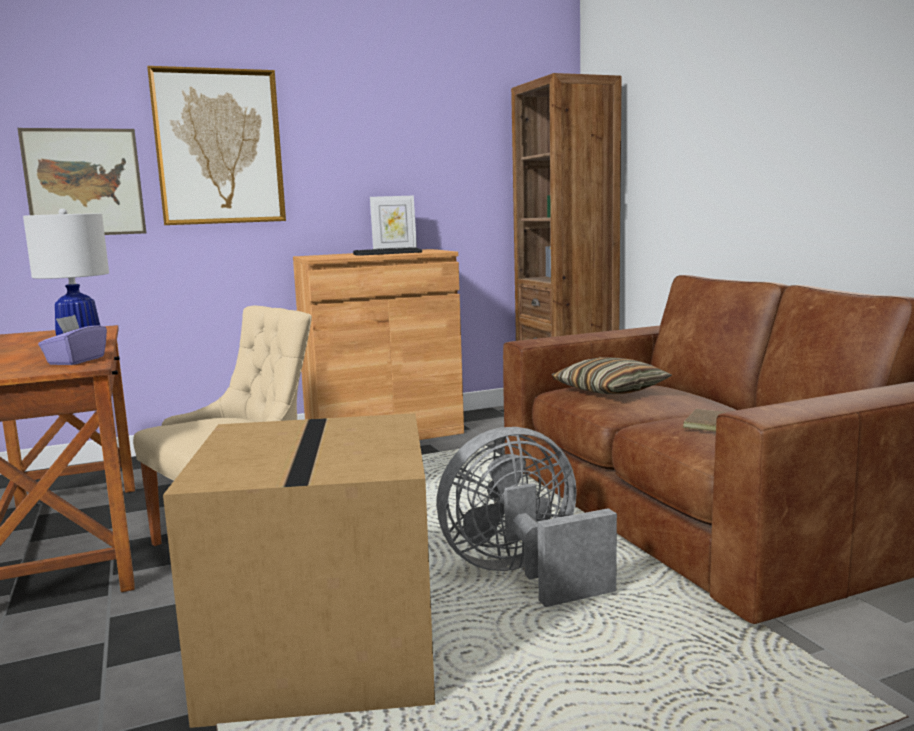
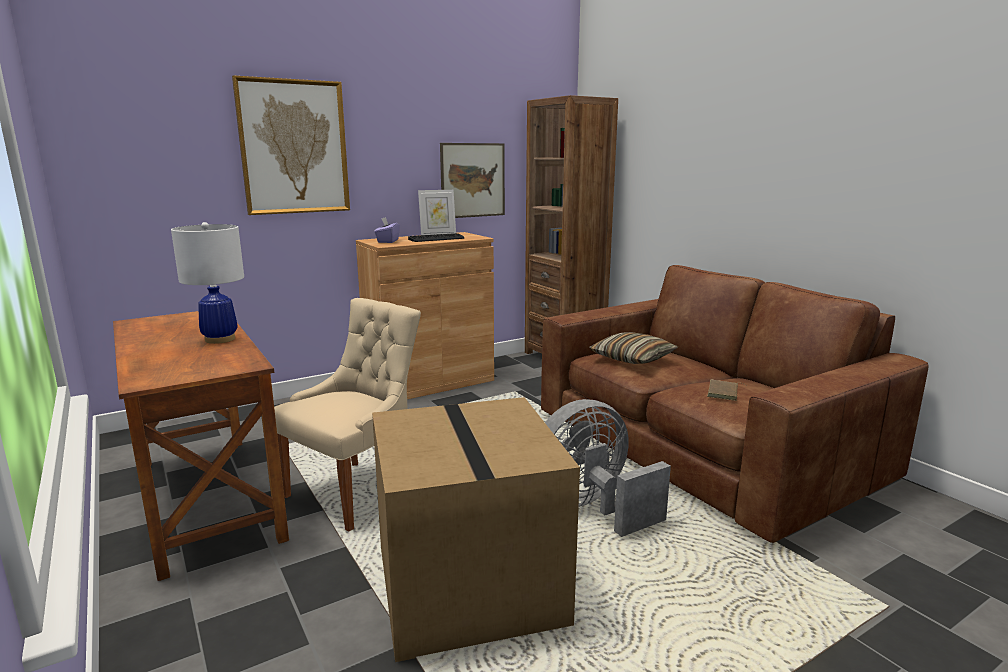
camera: 10 degrees left, 5 degrees up
picture [18,128,146,235] -> picture moved to [440,143,505,218]
purple tissue box [38,315,107,365] -> purple tissue box moved to [374,217,400,243]

